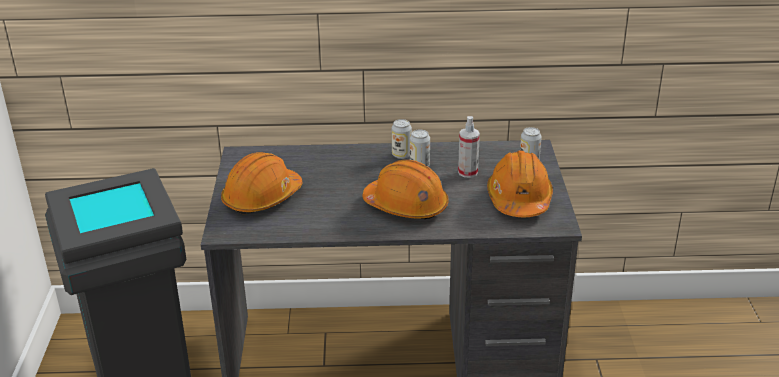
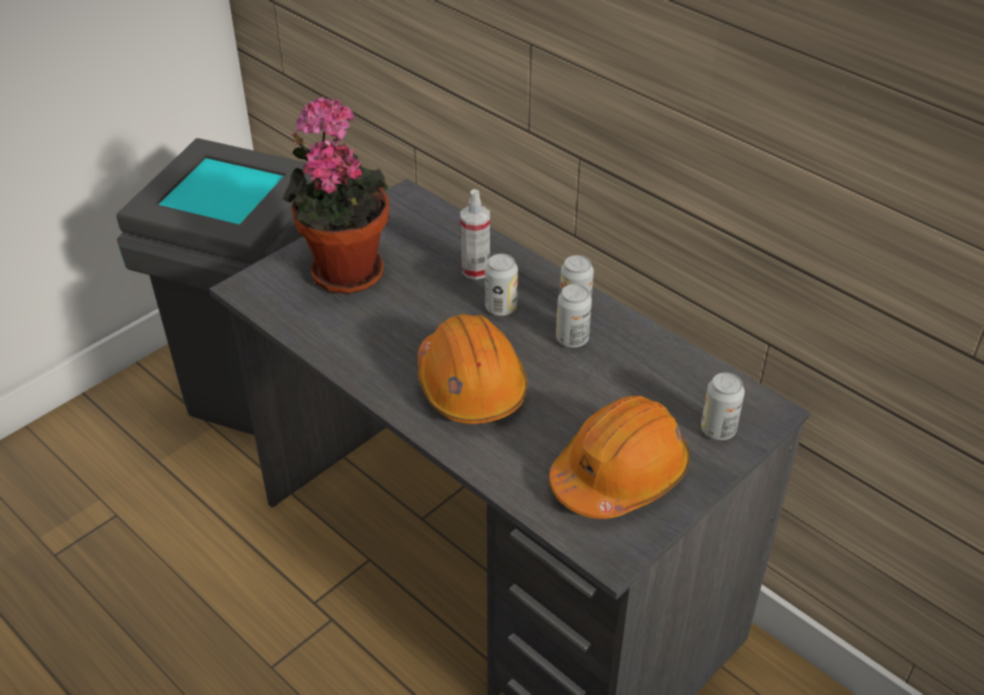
camera: 45 degrees right, 10 degrees up
orange hard hat [221,152,302,215] -> potted plant [283,97,389,294]
spray bottle [458,116,480,178] -> spray bottle moved to [460,189,490,280]
none -> can [485,254,518,316]

